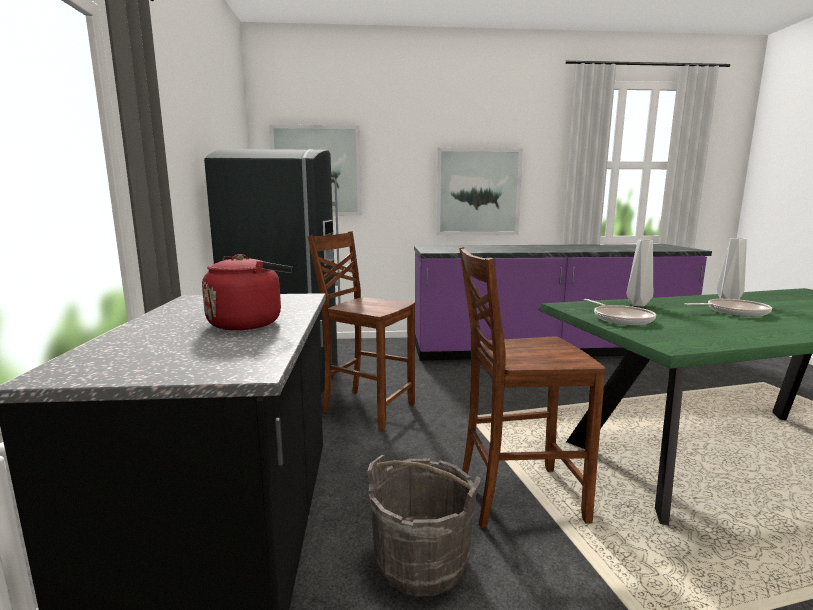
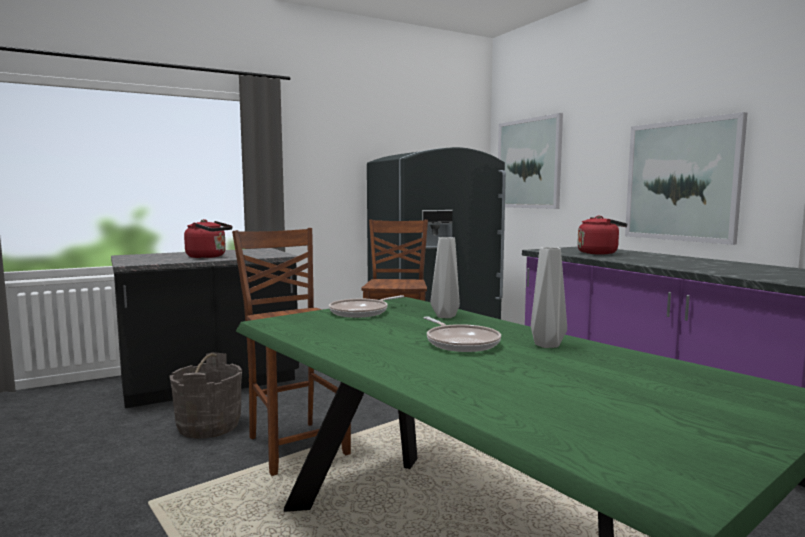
camera: 65 degrees right, 5 degrees down
none -> red kettle [577,216,627,255]

